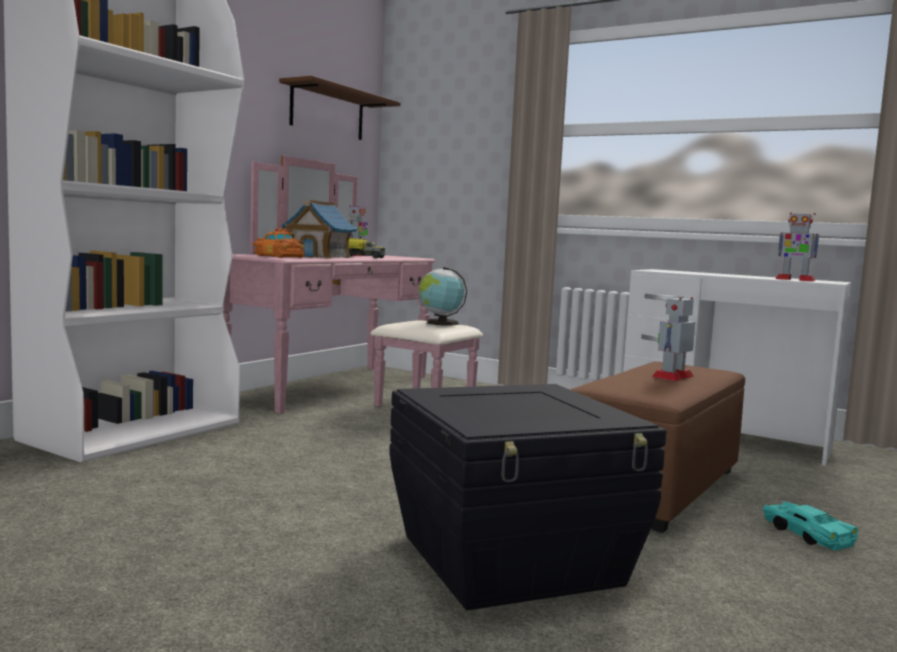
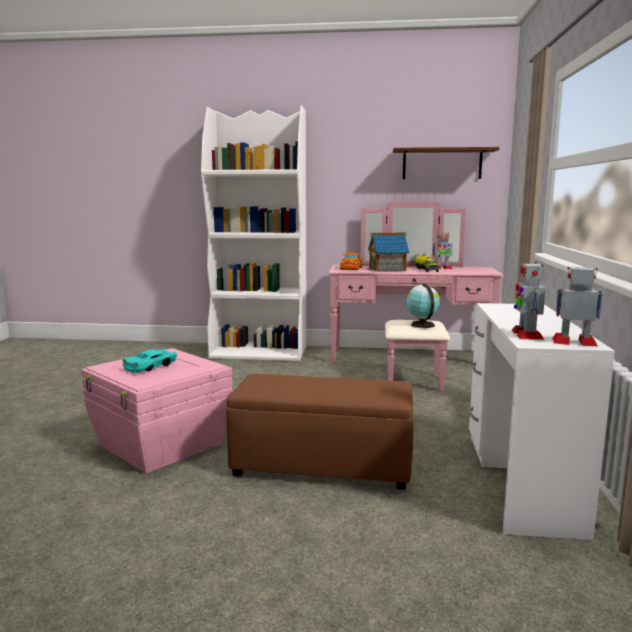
camera: 65 degrees right, 5 degrees up
black storage box [389,384,667,610] -> pink storage box [82,348,233,473]
toy robot [652,297,695,381] -> toy robot moved to [552,267,603,346]
turquoise toy car [763,502,858,551] -> turquoise toy car moved to [123,349,177,373]

